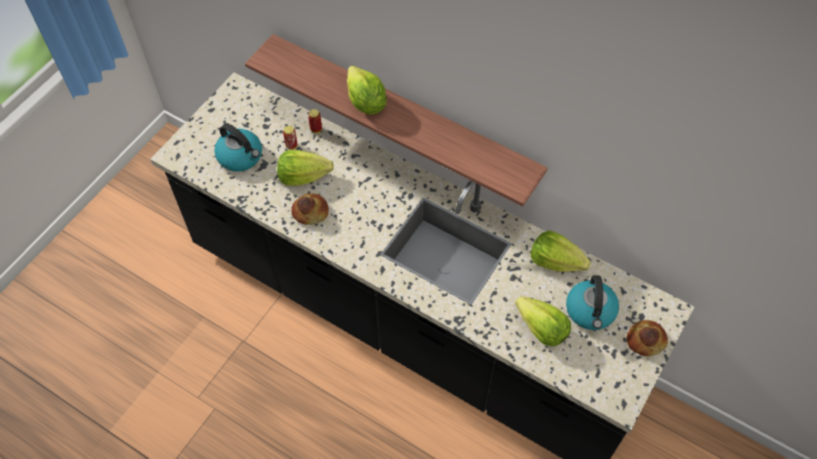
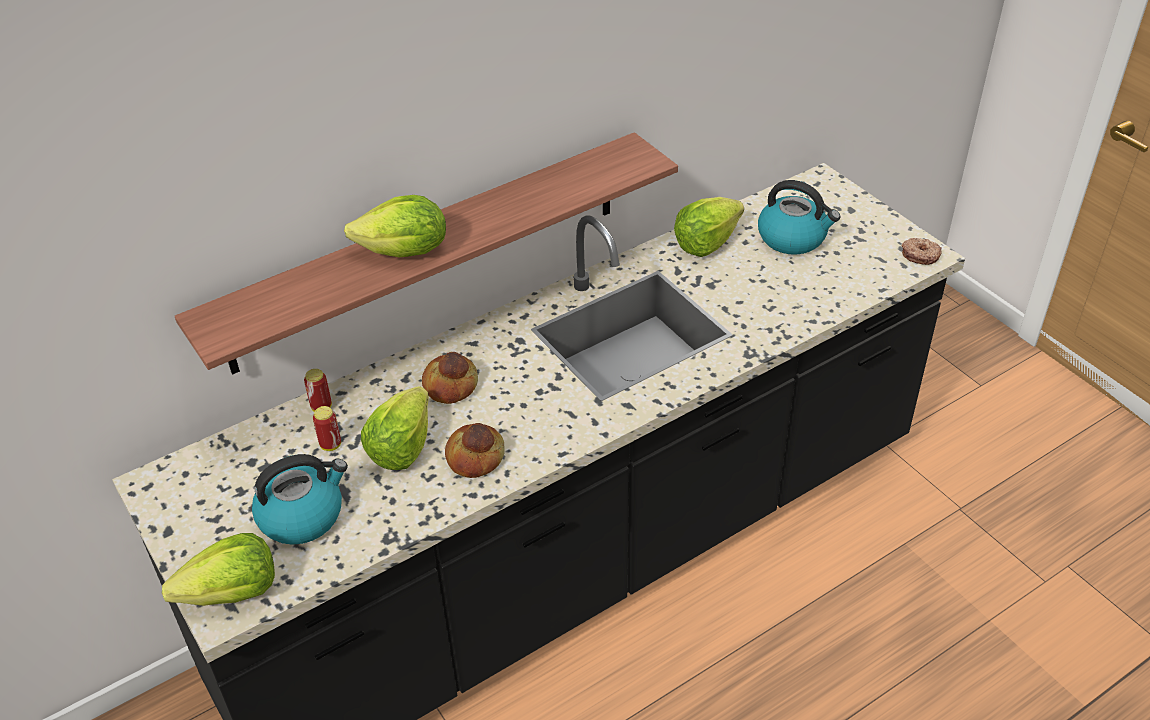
camera: 65 degrees left, 15 degrees down
lettuce [515,296,571,346] -> lettuce moved to [162,533,275,606]
bread [626,320,668,356] -> bread moved to [422,352,478,404]
none -> donut [902,238,942,265]

